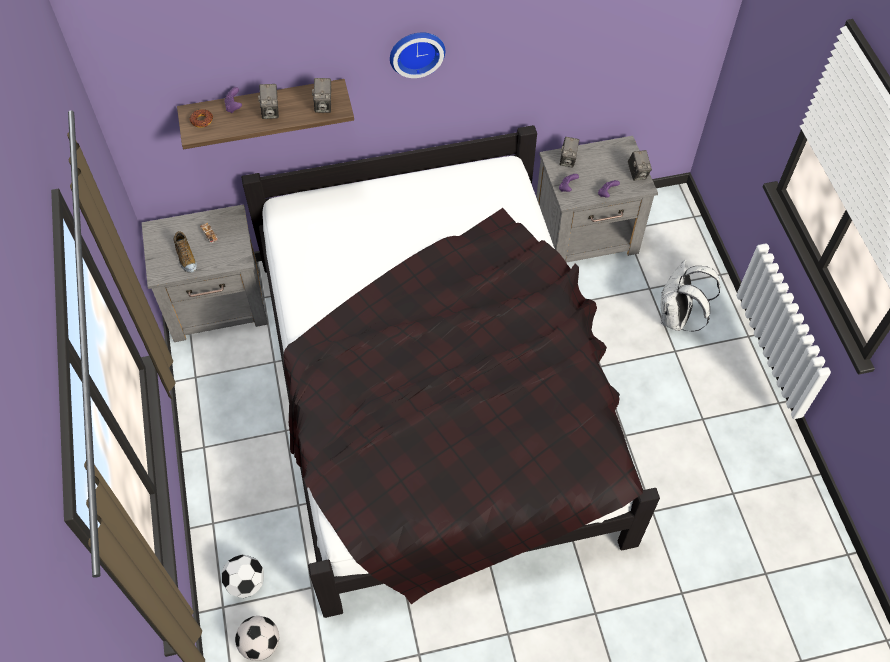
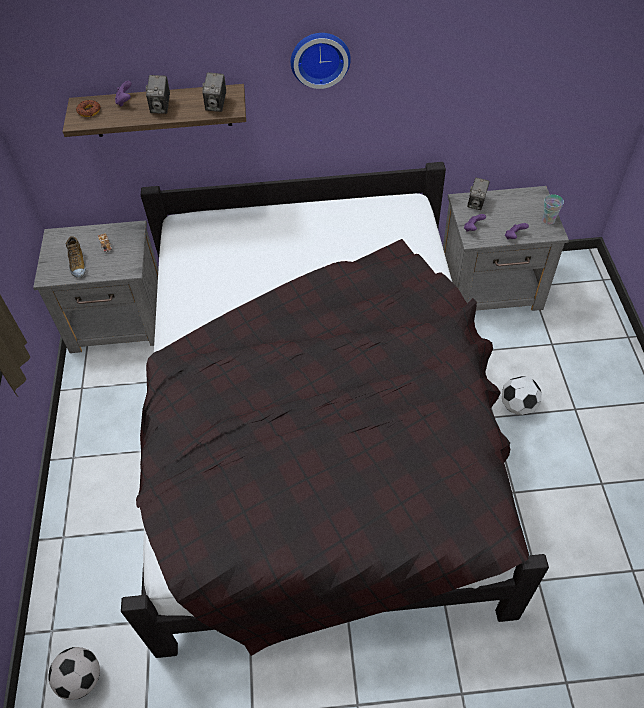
camera: 10 degrees right, 5 degrees down
football [222,554,264,598] -> football moved to [502,376,542,415]
camera [628,150,652,181] -> cup [542,194,564,225]
white backpack [661,260,720,331] -> none

